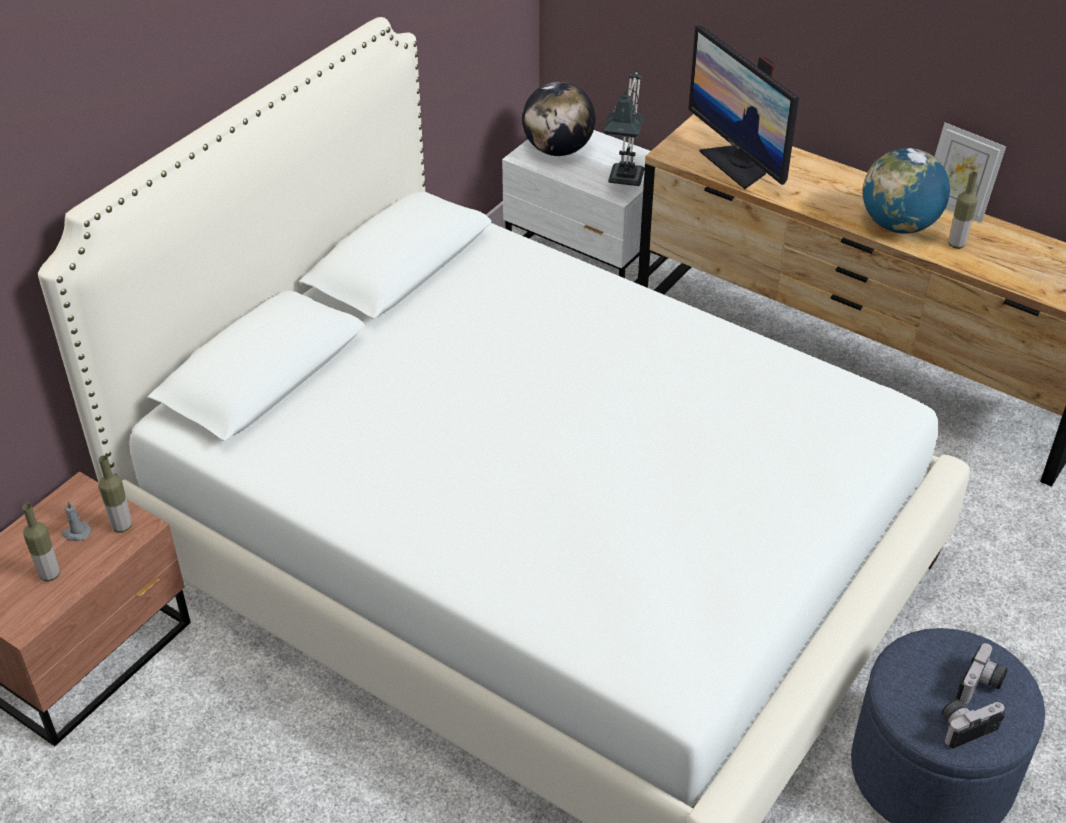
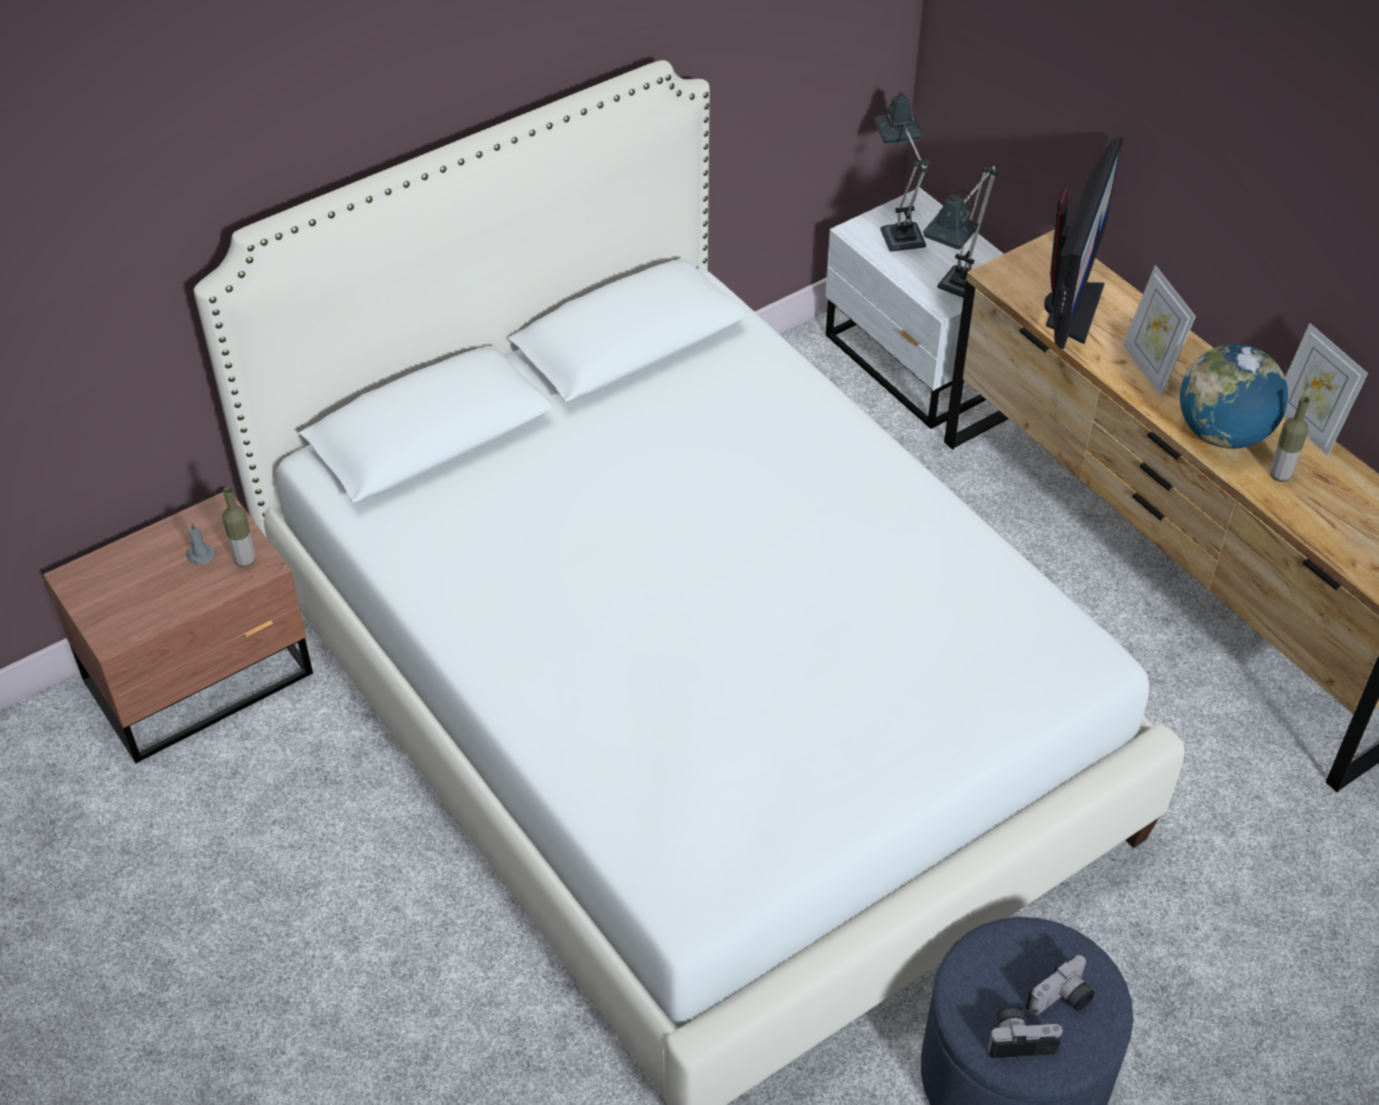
camera: 20 degrees right, 5 degrees up
bottle [22,504,60,582] -> none
globe [522,82,595,156] -> table lamp [875,91,930,252]
monitor [688,25,799,189] -> monitor turned 150 degrees counterclockwise [1044,137,1123,349]
none -> picture frame [1123,265,1196,396]

